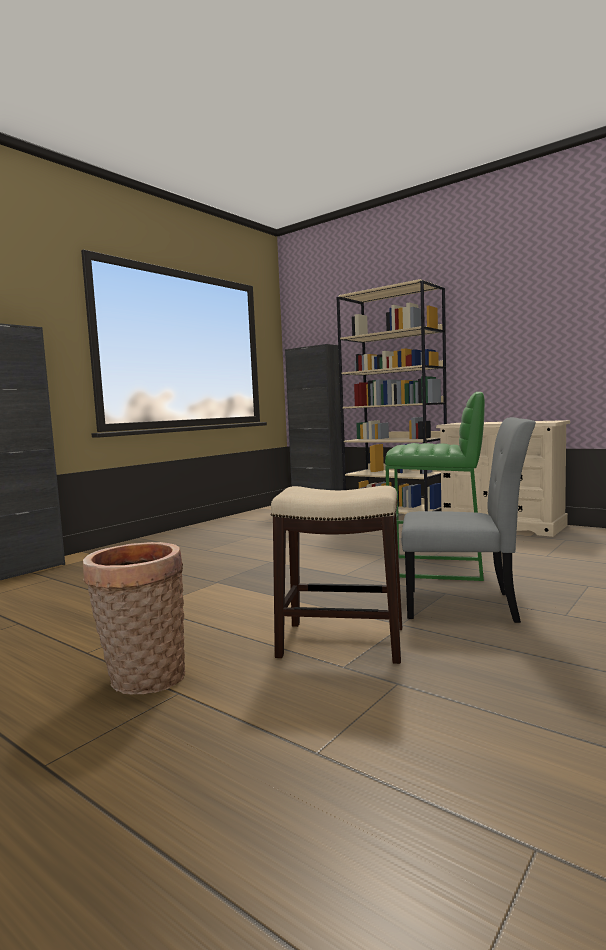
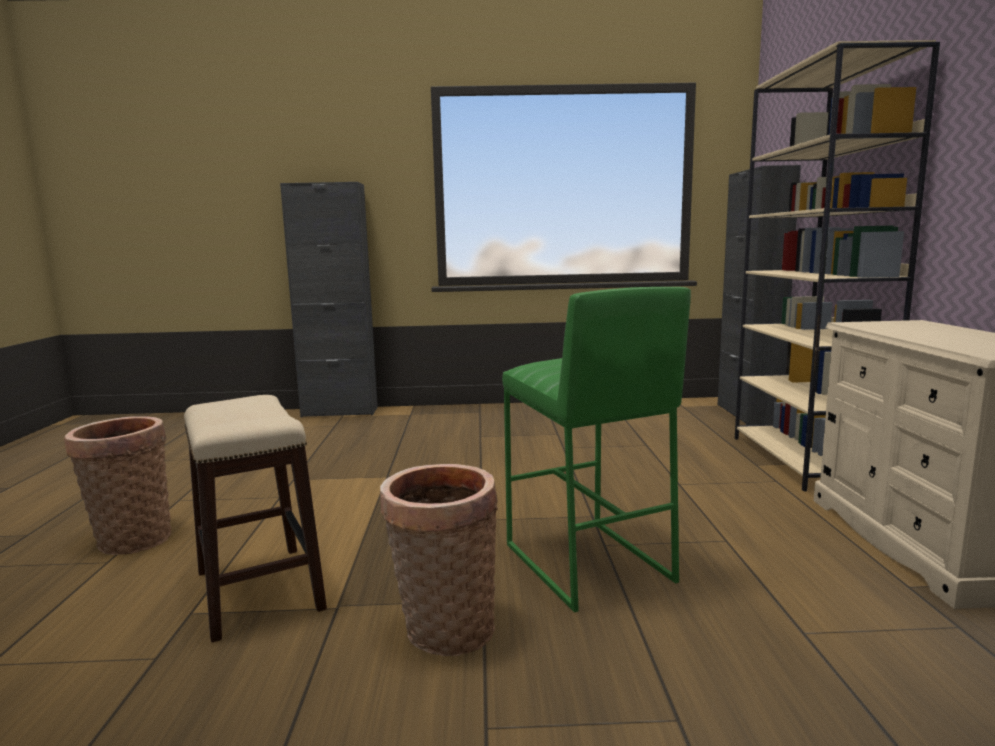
camera: 50 degrees right, 5 degrees up
grey chair [401,417,536,623] -> basket [380,464,498,656]

